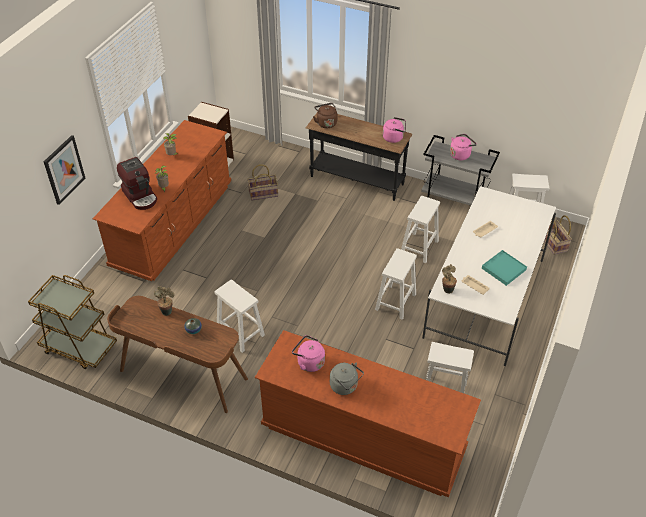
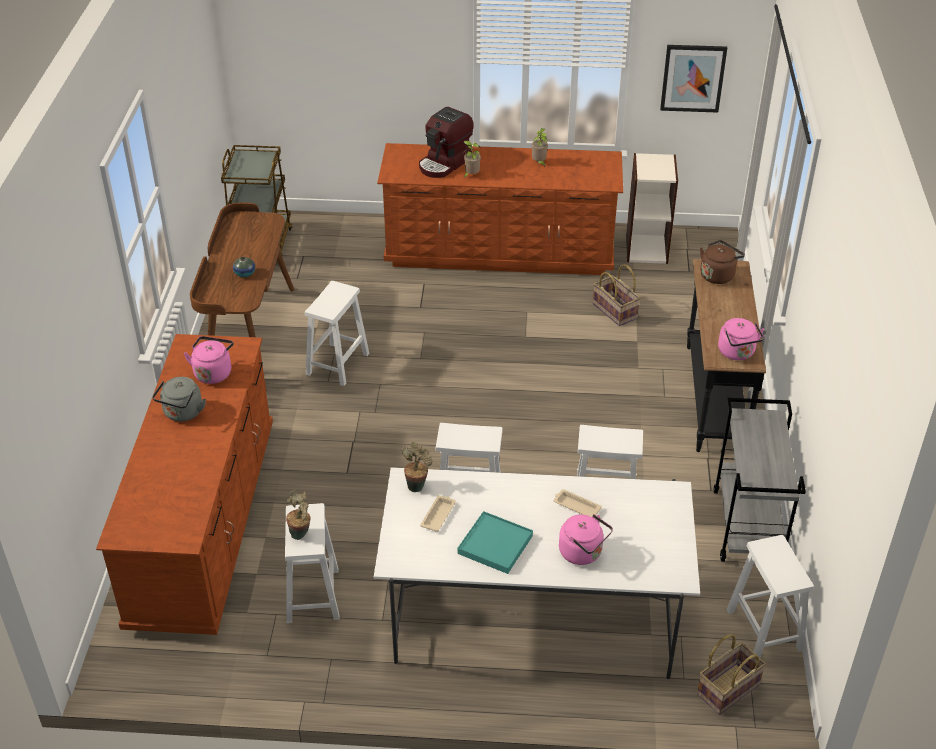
camera: 70 degrees right, 5 degrees down
picture [44,135,85,205] -> picture moved to [660,45,727,113]
potted plant [154,286,175,316] -> potted plant moved to [286,490,311,540]
pink kettle [450,134,477,160] -> pink kettle moved to [559,514,613,565]

